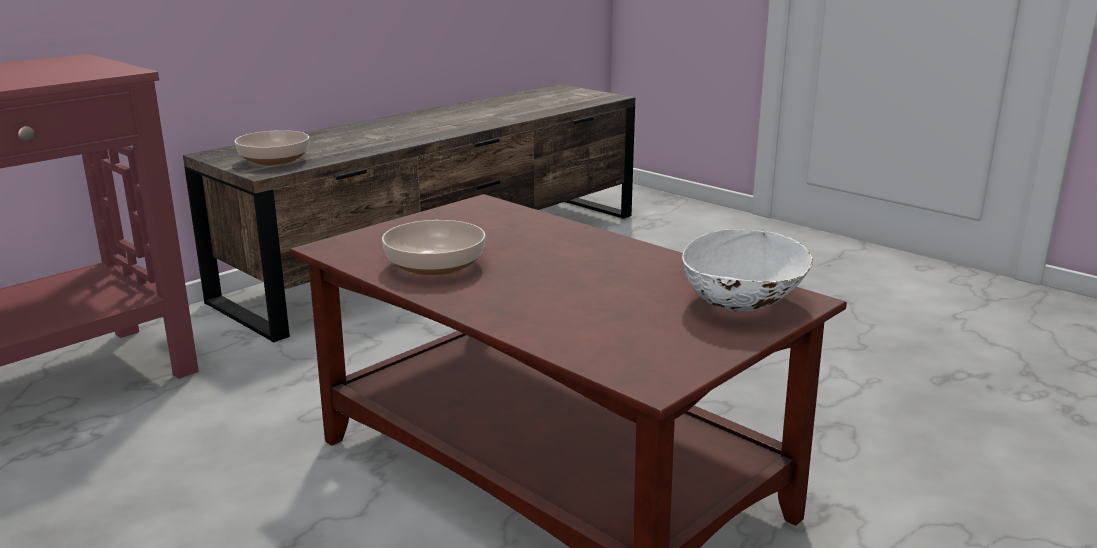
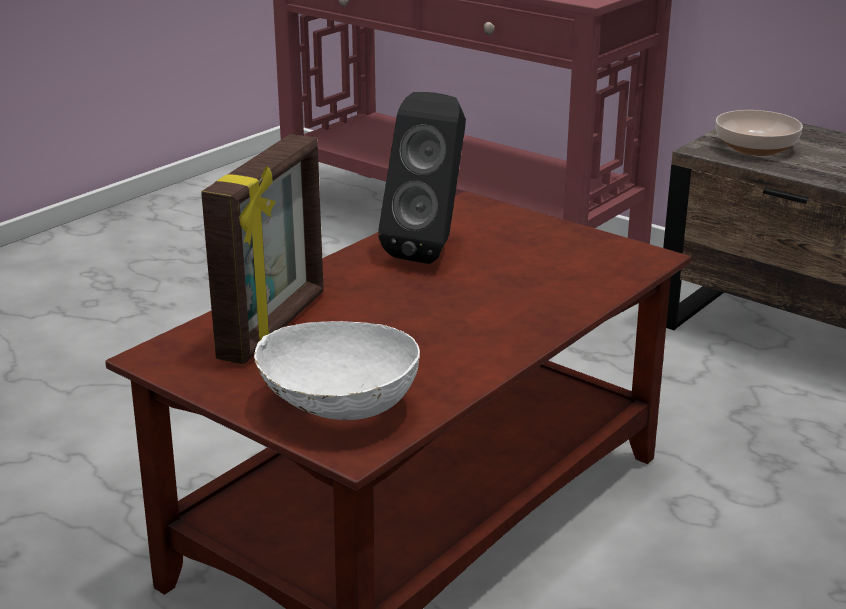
camera: 85 degrees right, 5 degrees up
bowl [382,220,486,277] -> black speaker [378,92,466,264]
none -> picture frame [201,134,324,364]

